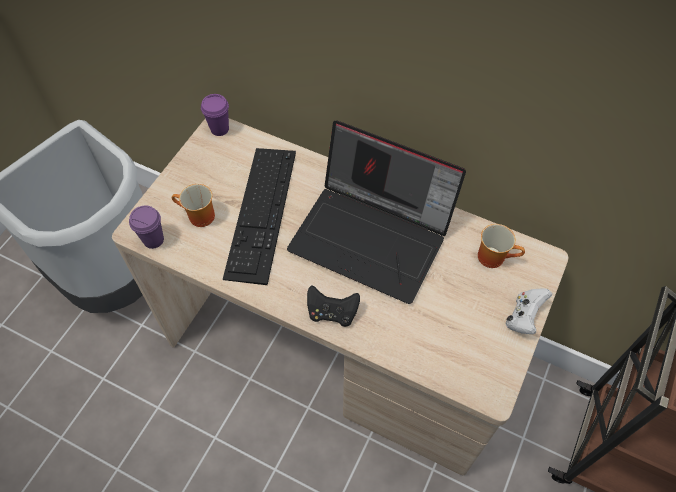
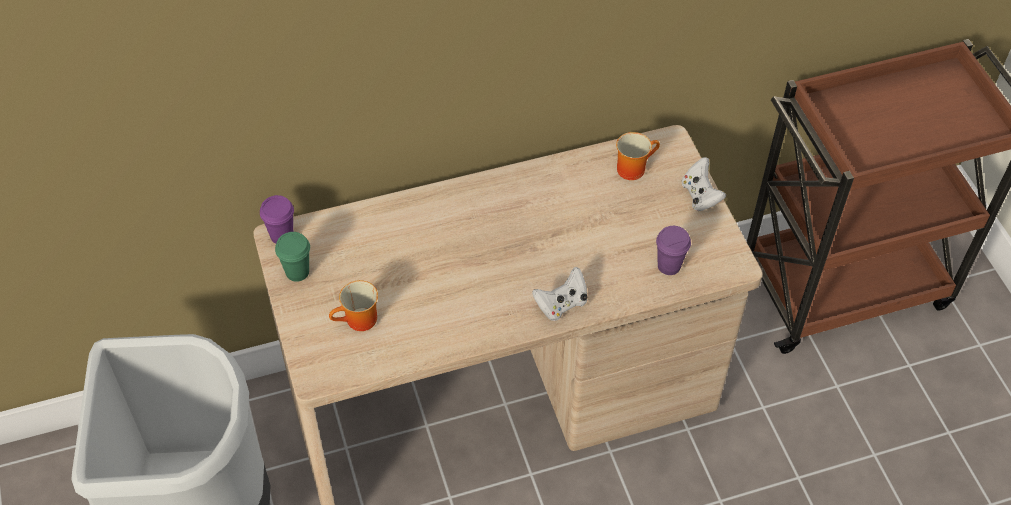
camera: 45 degrees left, 5 degrees down
purple cup [129,205,164,249] -> purple cup moved to [656,226,691,275]
keyboard [223,148,296,285] -> none
laptop [287,121,466,304] -> none
black game controller [307,285,360,327] -> white game controller [532,267,588,321]
none -> green cup [275,232,310,282]

